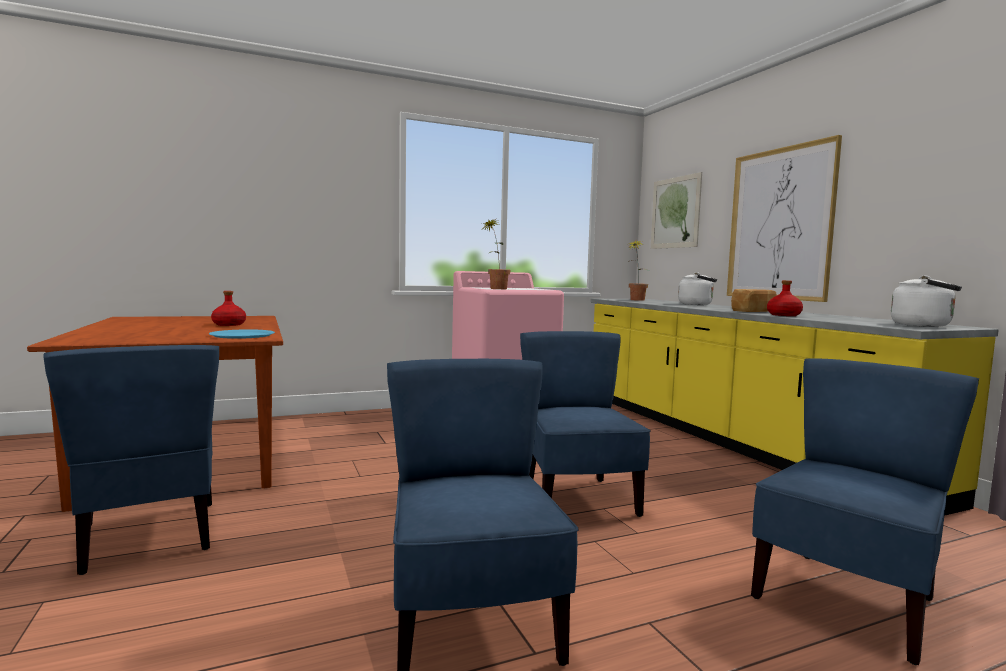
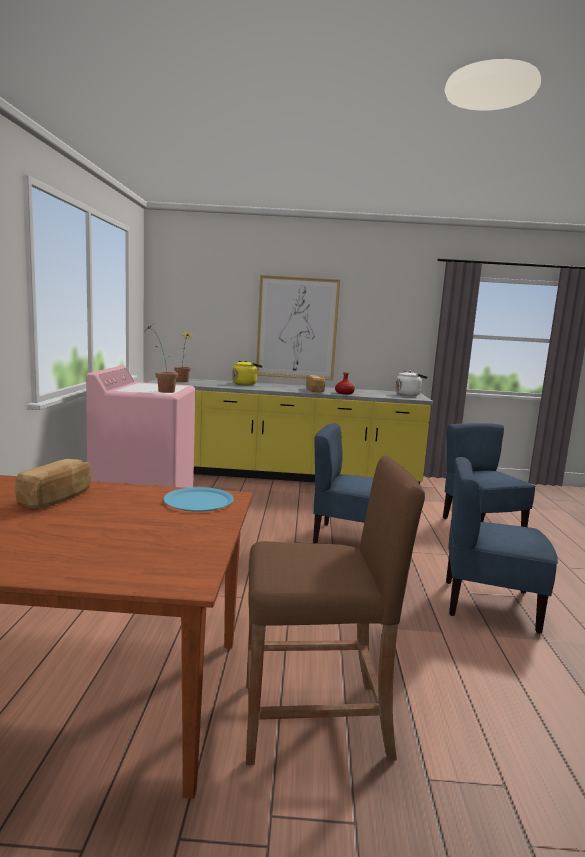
camera: 65 degrees left, 5 degrees up
blue chair [43,345,219,575] -> brown stool [246,455,425,765]
red bottle [211,291,246,326] -> bread [15,459,91,508]
picture [651,172,702,249] -> none
white kettle [678,272,717,305] -> yellow kettle [232,360,263,385]

